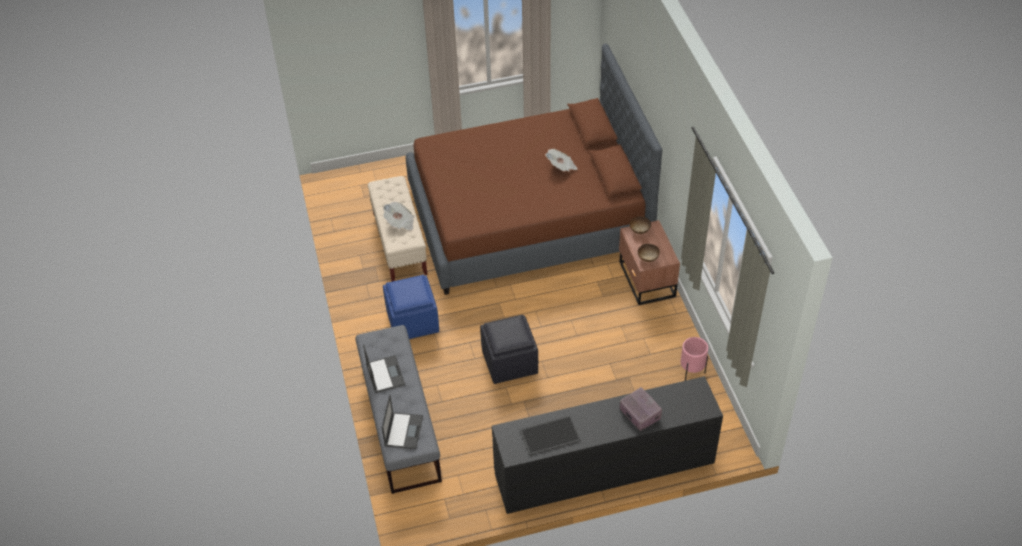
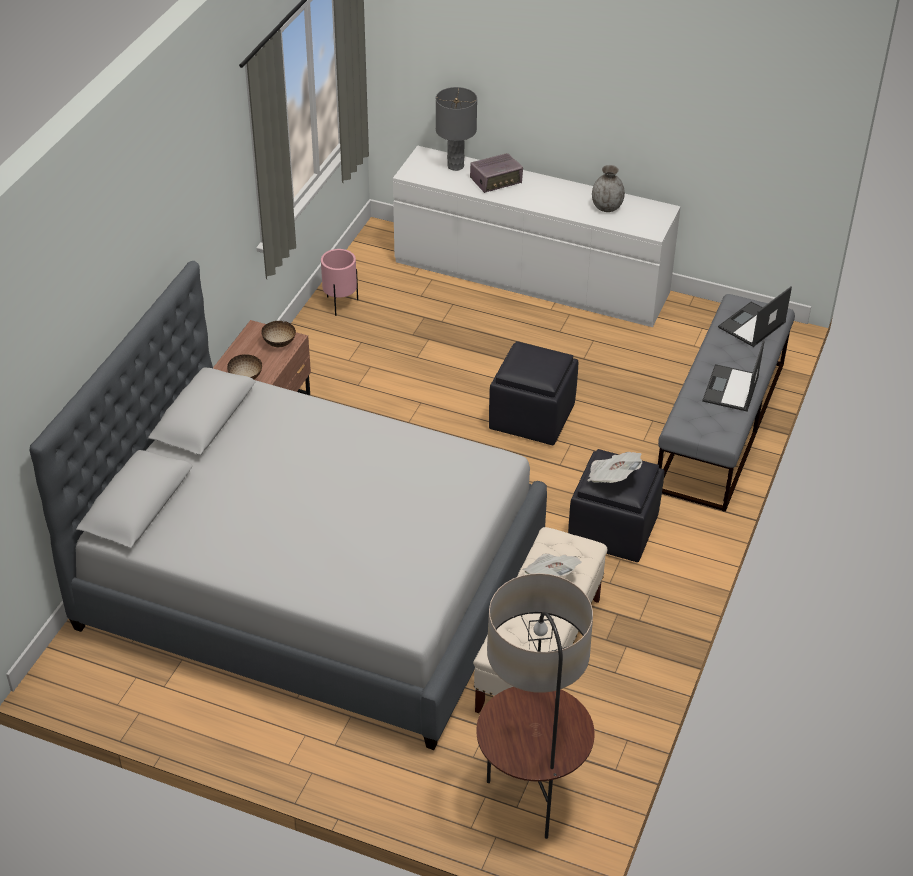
camera: 145 degrees left, 5 degrees down
blue ottoman [383,275,439,339] -> black ottoman [568,449,664,562]
brown bed [406,44,662,295] -> grey bed [30,261,547,750]
black dresser [492,376,723,514] -> white dresser [393,146,681,327]
tray [520,415,581,455] -> grey vase [592,165,625,212]
newspaper [545,149,578,172] -> newspaper moved to [587,452,642,483]
radio [620,387,662,431] -> radio turned 120 degrees counterclockwise [470,153,523,193]
none -> grey table lamp [436,87,477,171]
none -> floor lamp [476,573,595,839]

